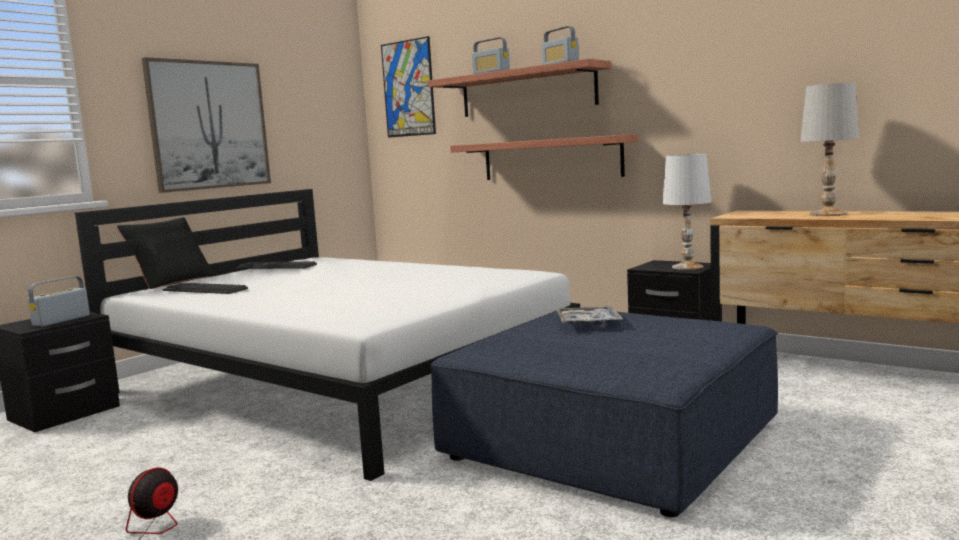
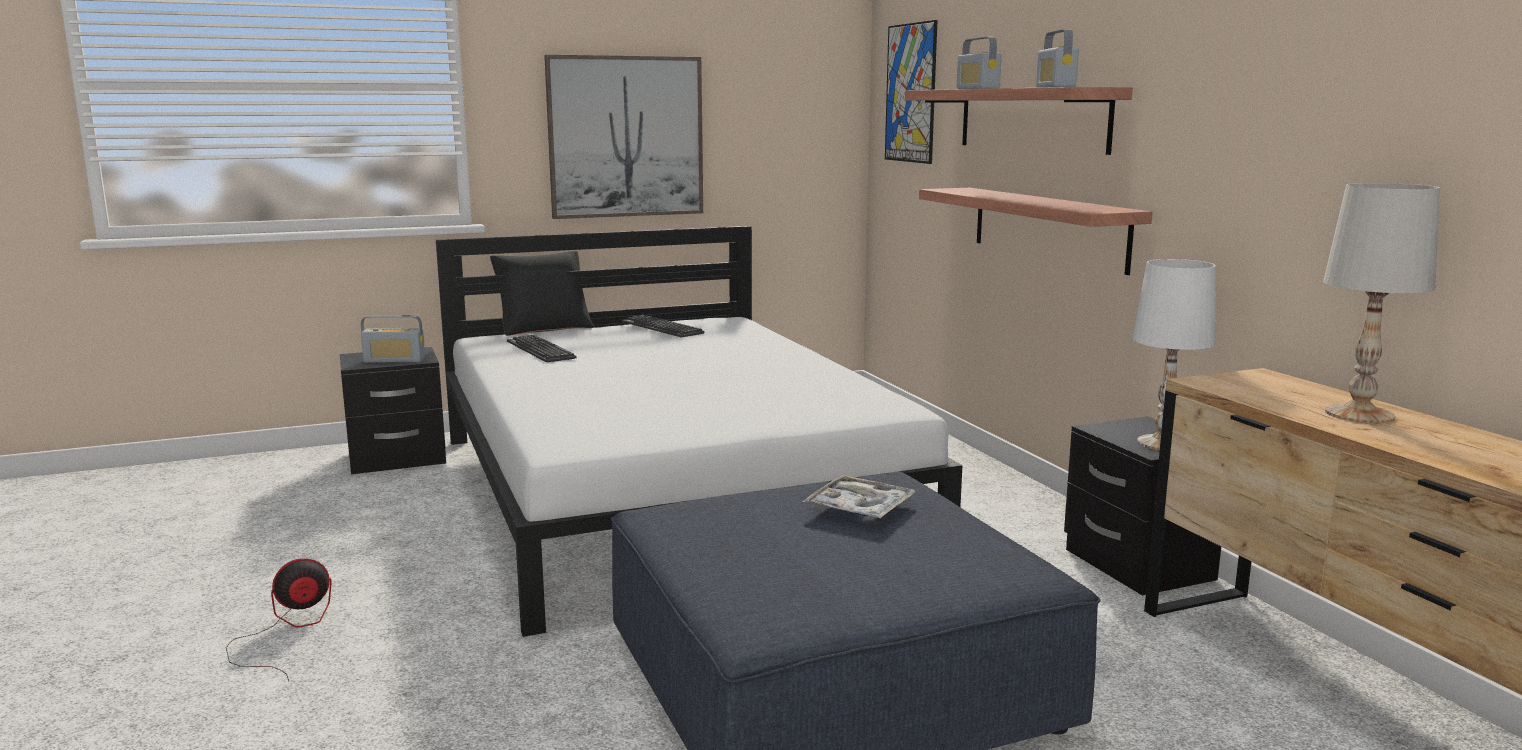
camera: 30 degrees right, 5 degrees up
radio [28,276,90,327] -> radio turned 150 degrees counterclockwise [361,315,425,363]

